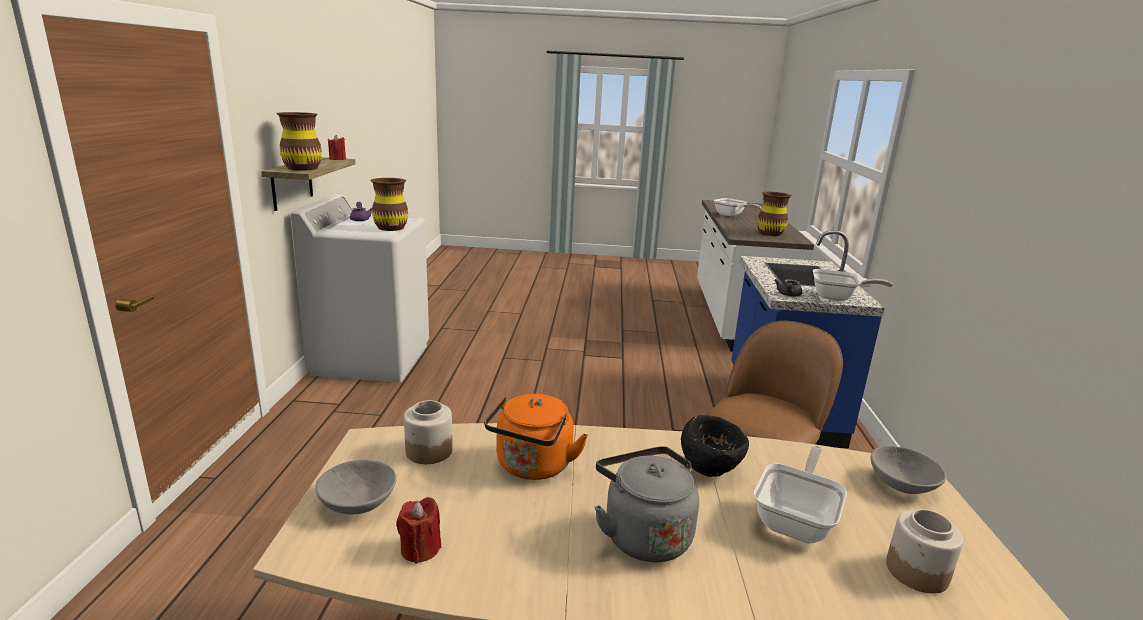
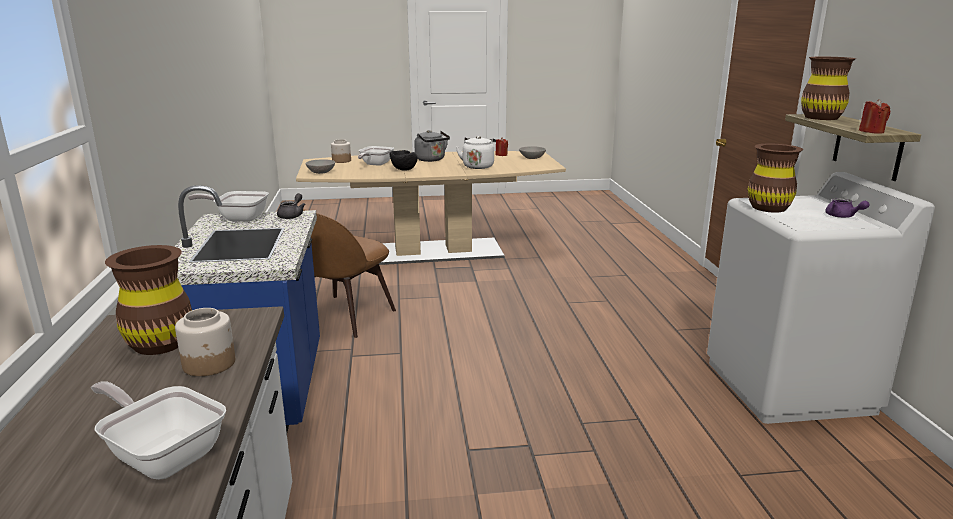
camera: 170 degrees right, 0 degrees up
jar [404,400,453,464] -> jar moved to [175,308,235,376]
orange kettle [484,394,588,480] -> white kettle [456,136,496,169]

